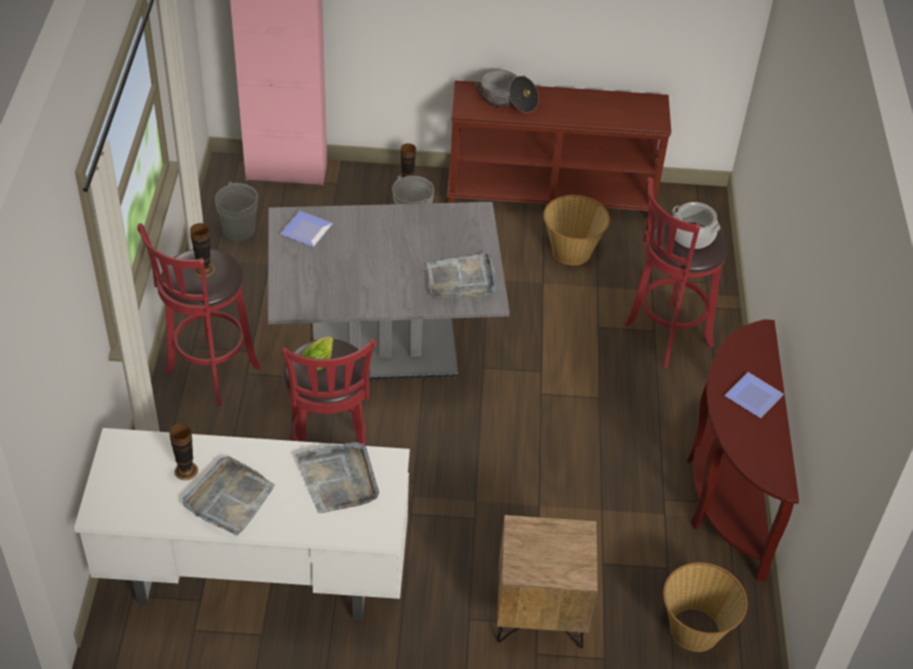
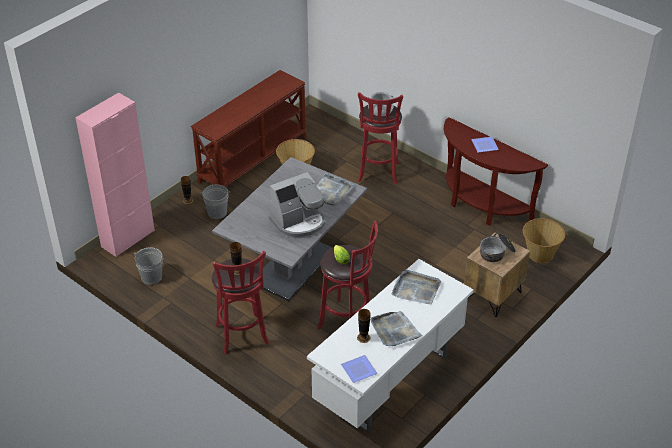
camera: 50 degrees left, 5 degrees down
plate [280,211,333,247] -> plate moved to [341,355,377,383]
cooking pot [474,70,539,113] -> cooking pot moved to [480,233,516,262]
none -> coffee machine [269,172,325,238]

